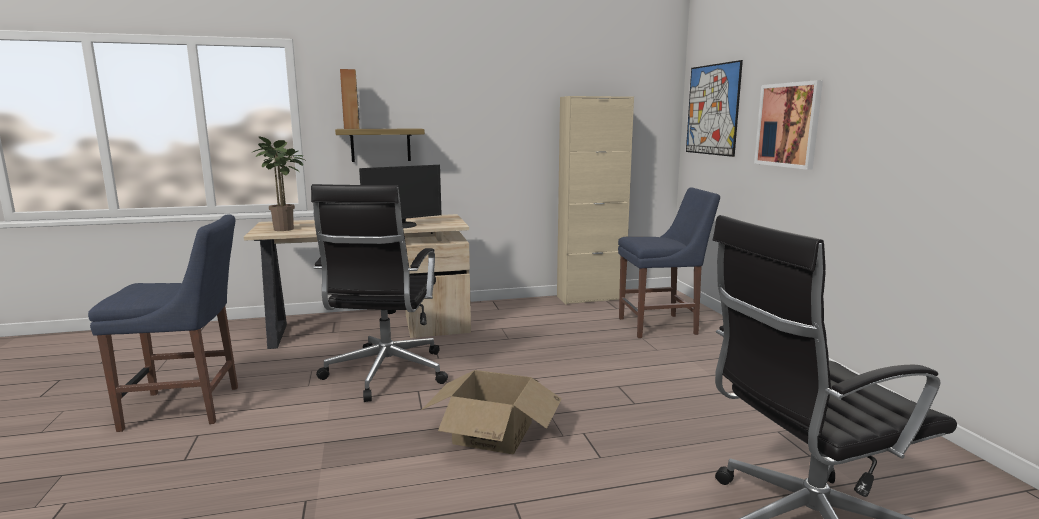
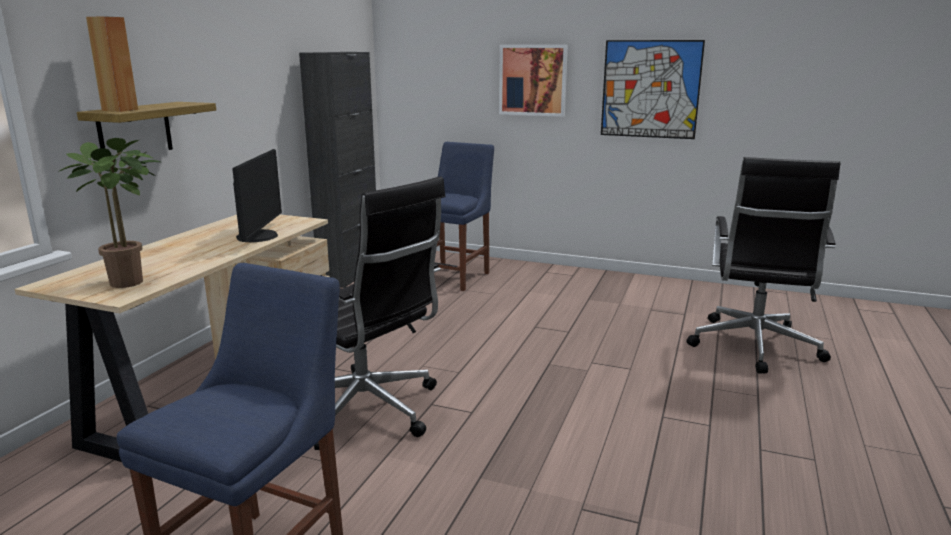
camera: 55 degrees left, 5 degrees up
cardboard box [422,370,562,454] -> none
beige cabinet [557,96,634,305] -> black cabinet [299,52,376,288]
picture [686,60,743,157] -> picture moved to [601,40,705,139]

